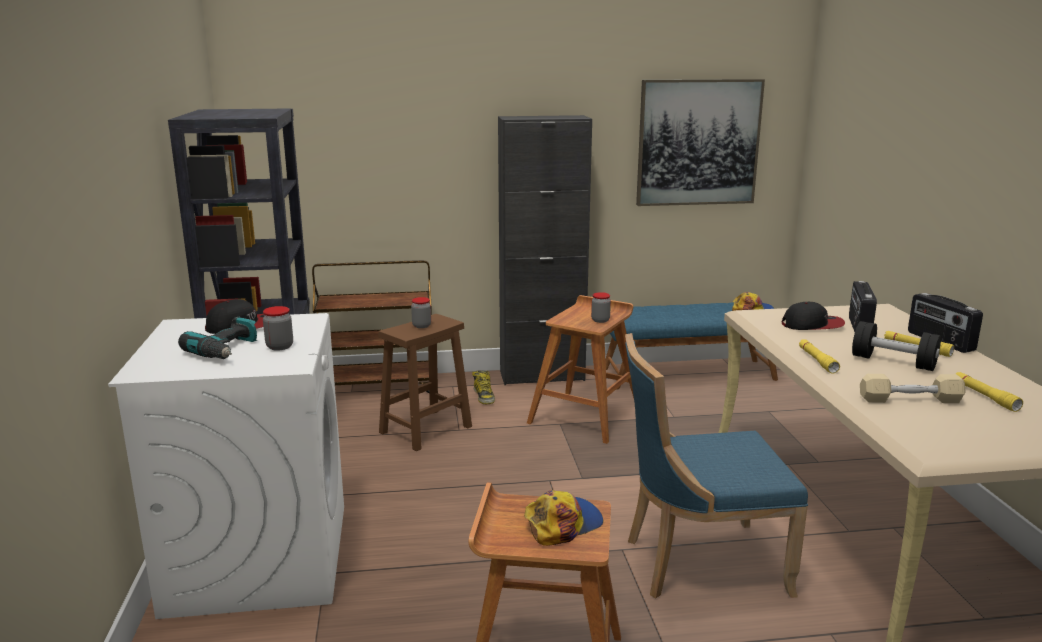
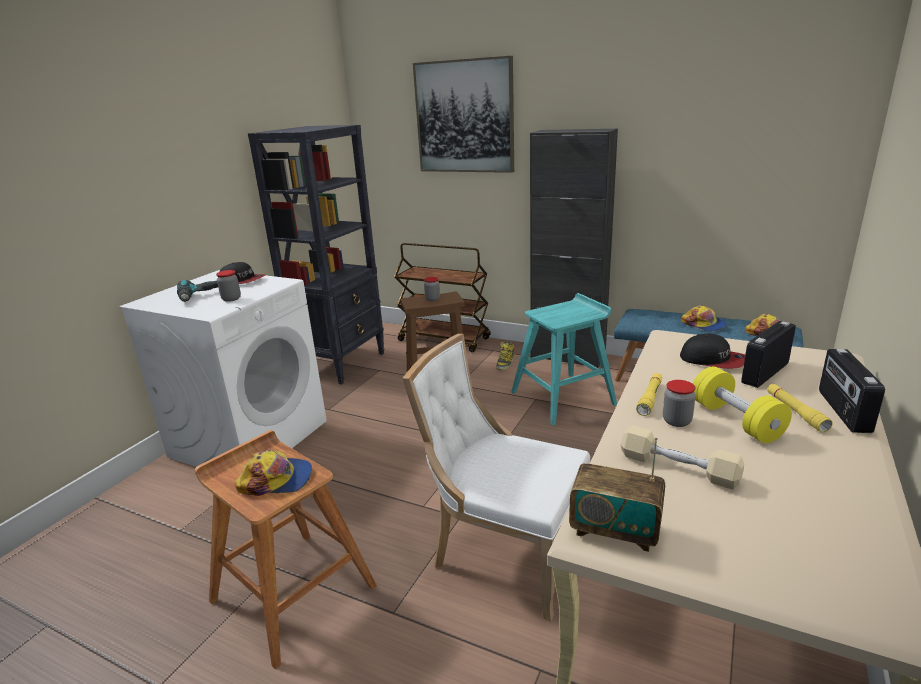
camera: 35 degrees right, 5 degrees up
brown stool [527,295,634,444] -> turquoise stool [511,293,617,426]
jar [591,292,611,323] -> jar moved to [663,380,696,427]
blue chair [625,333,808,598] -> white chair [403,334,590,621]
picture [636,79,765,206] -> picture moved to [413,56,514,173]
black dumbbell [852,321,941,371] -> yellow dumbbell [693,367,792,443]
yellow flashlight [956,372,1023,412] -> none
none -> radio [569,437,665,552]
none -> cap [681,305,727,332]

